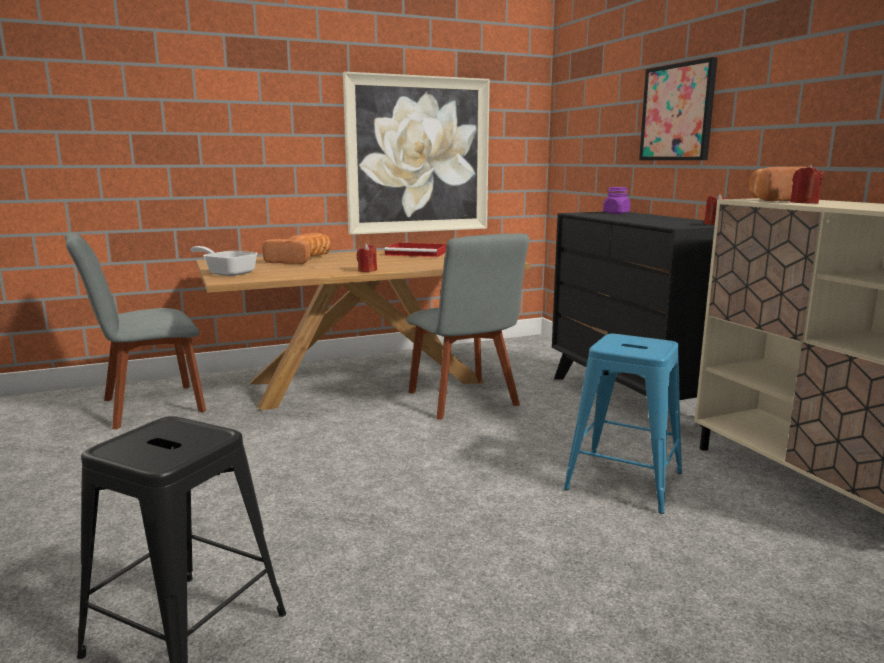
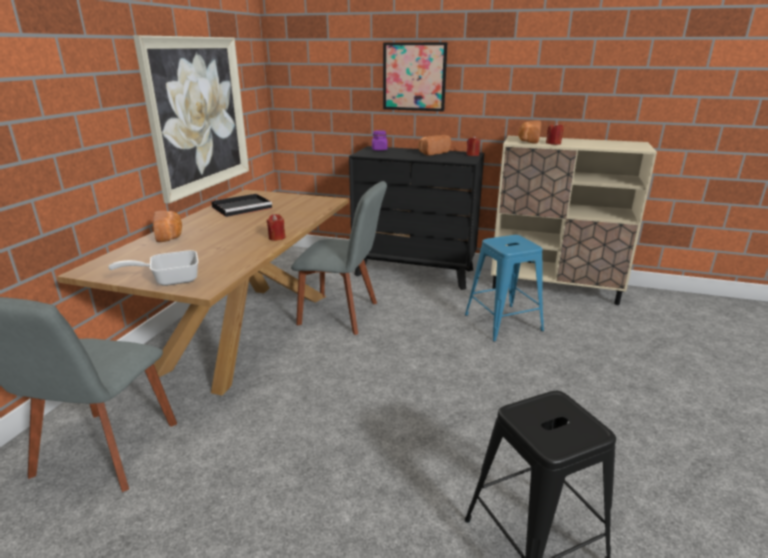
camera: 50 degrees left, 10 degrees up
bread [262,239,310,264] -> bread moved to [418,135,451,156]
red tray [384,243,447,257] -> black tray [211,194,272,217]

